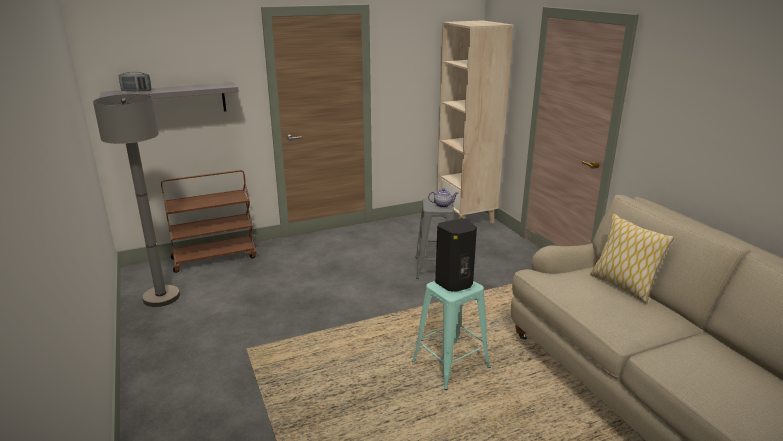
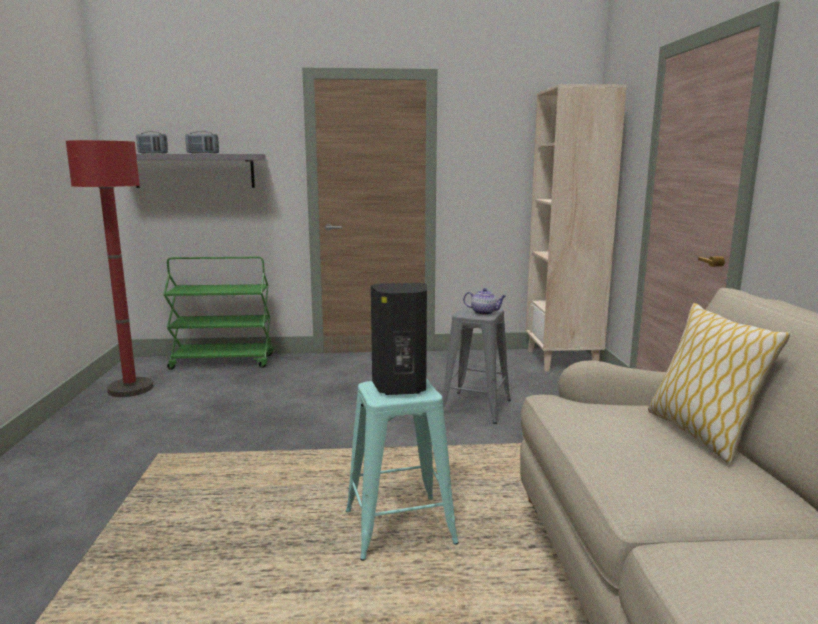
camera: 20 degrees right, 10 degrees down
grey floor lamp [93,94,180,307] -> red floor lamp [66,140,153,397]
brown cart [161,170,256,273] -> green cart [163,257,273,370]
none -> radio [185,131,219,153]

